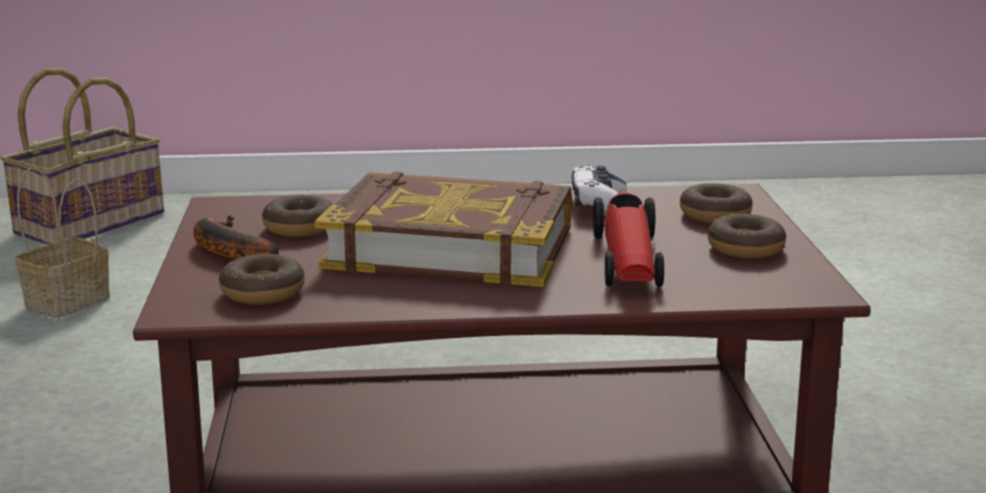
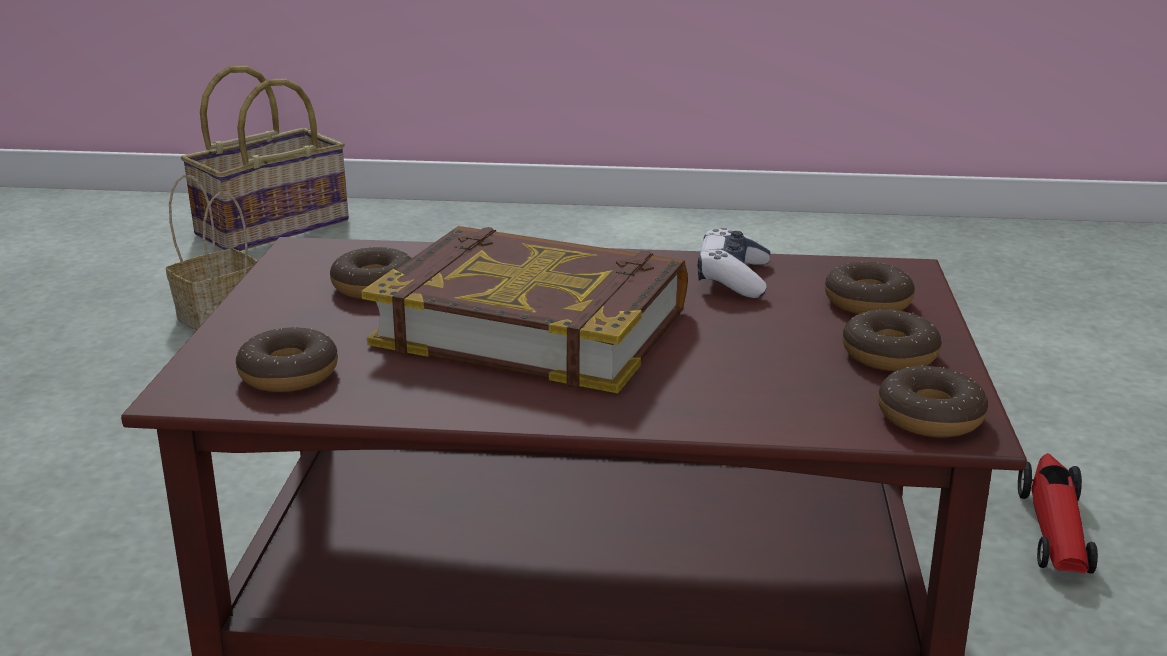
camera: 10 degrees right, 5 degrees up
banana [194,215,279,260] -> none
toy car [593,191,664,287] -> toy car moved to [1018,453,1098,574]
none -> donut [878,365,988,437]

